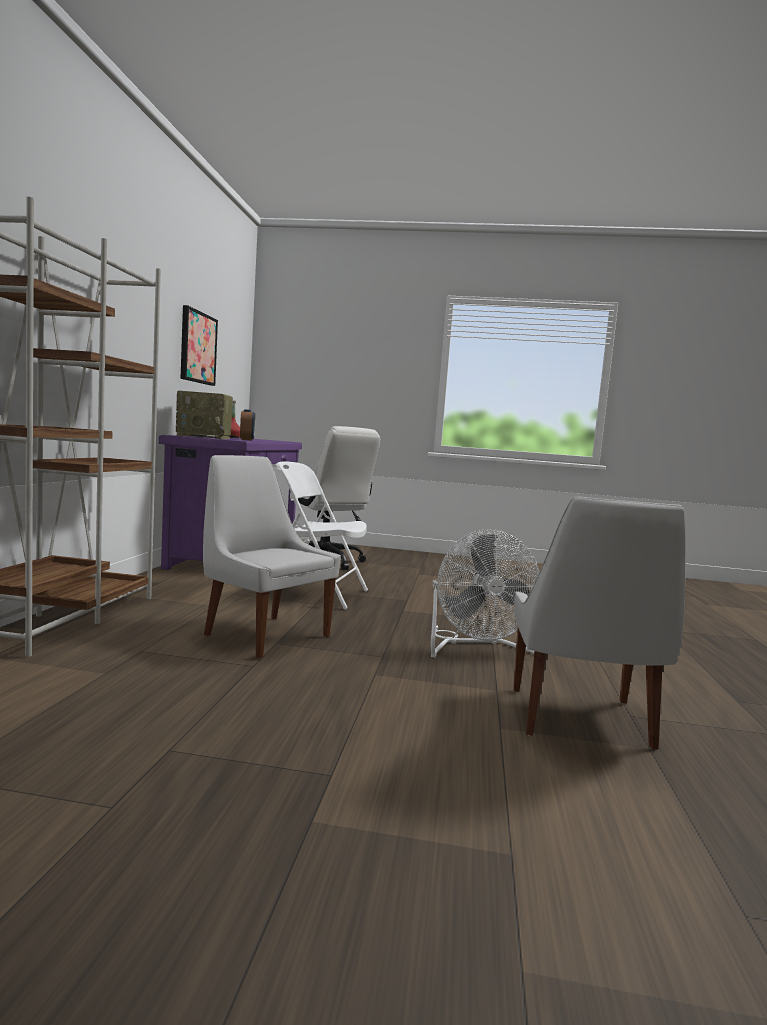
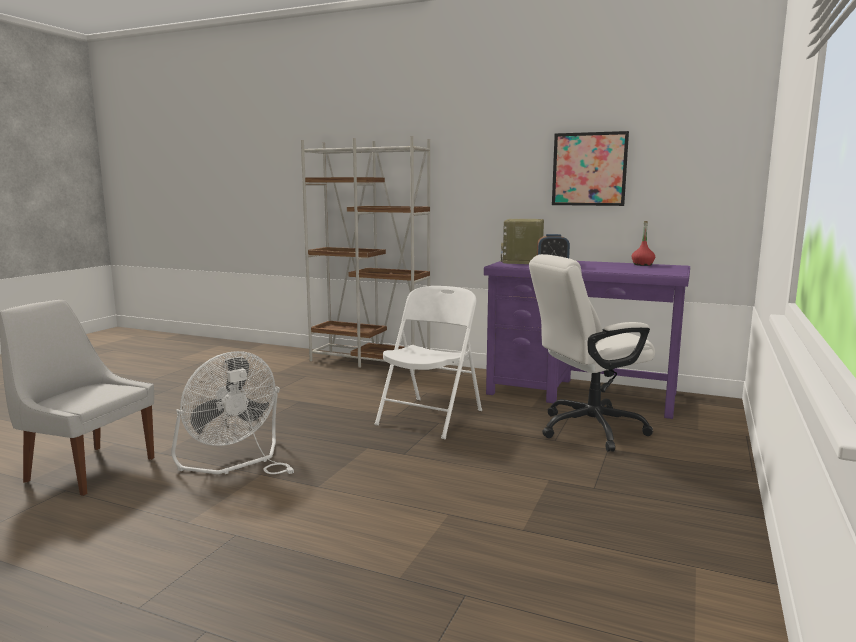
camera: 105 degrees right, 5 degrees up
white chair [203,455,341,659] -> none
white fan [431,529,540,658] -> white fan turned 45 degrees clockwise [171,351,294,474]

